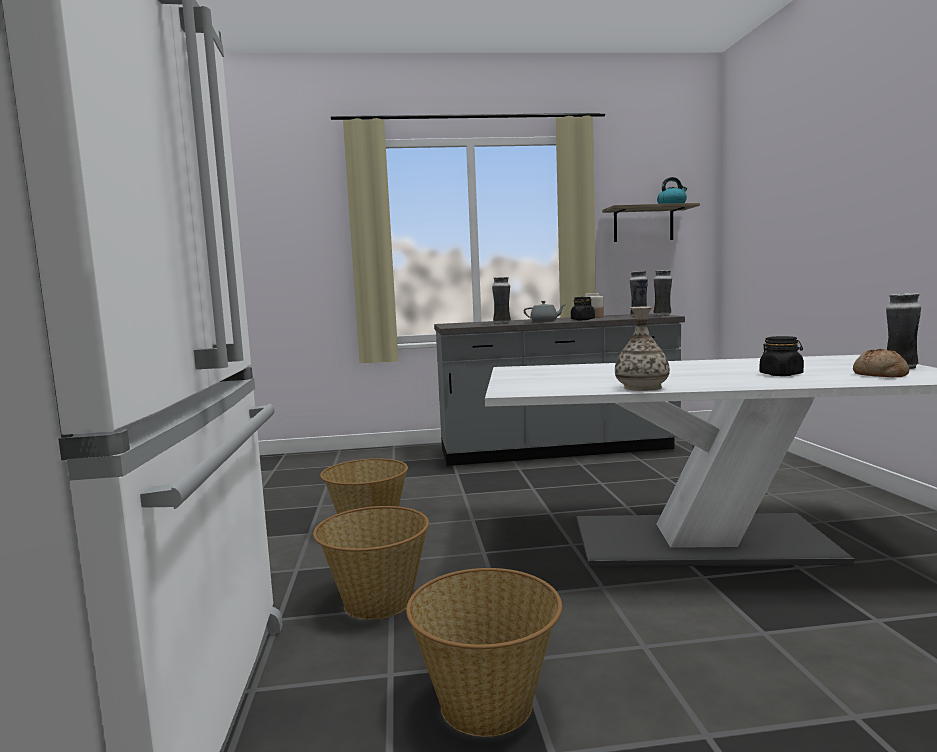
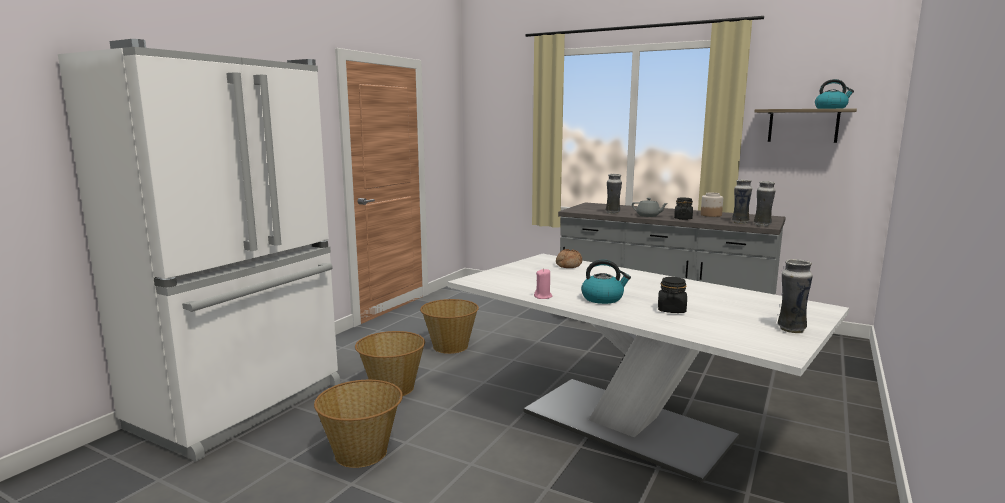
camera: 35 degrees right, 5 degrees up
vase [615,307,670,391] -> pink candle [534,268,553,299]
bread [853,349,909,377] -> bread moved to [556,249,582,268]
none -> kettle [581,260,631,304]

